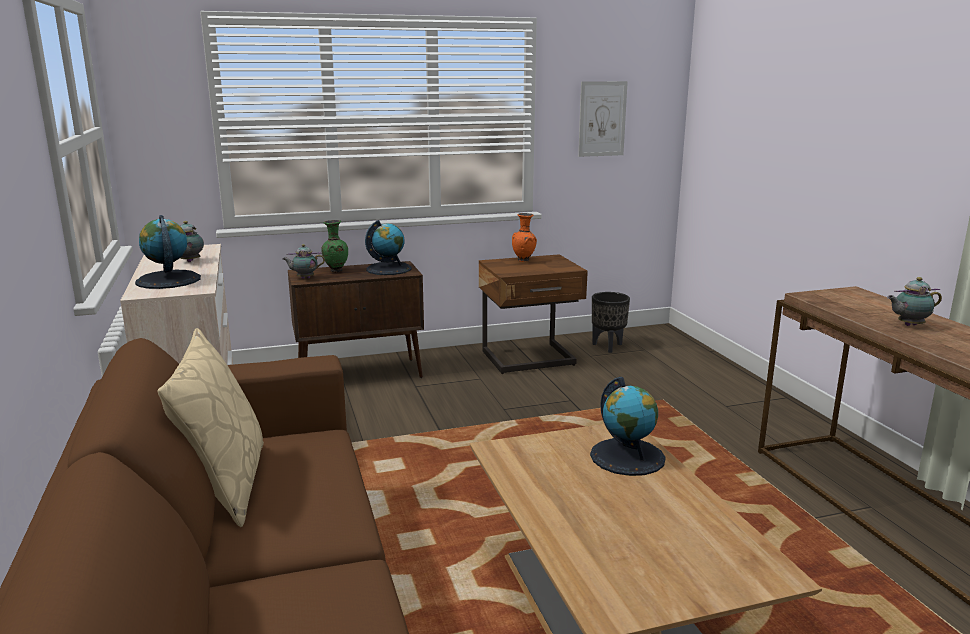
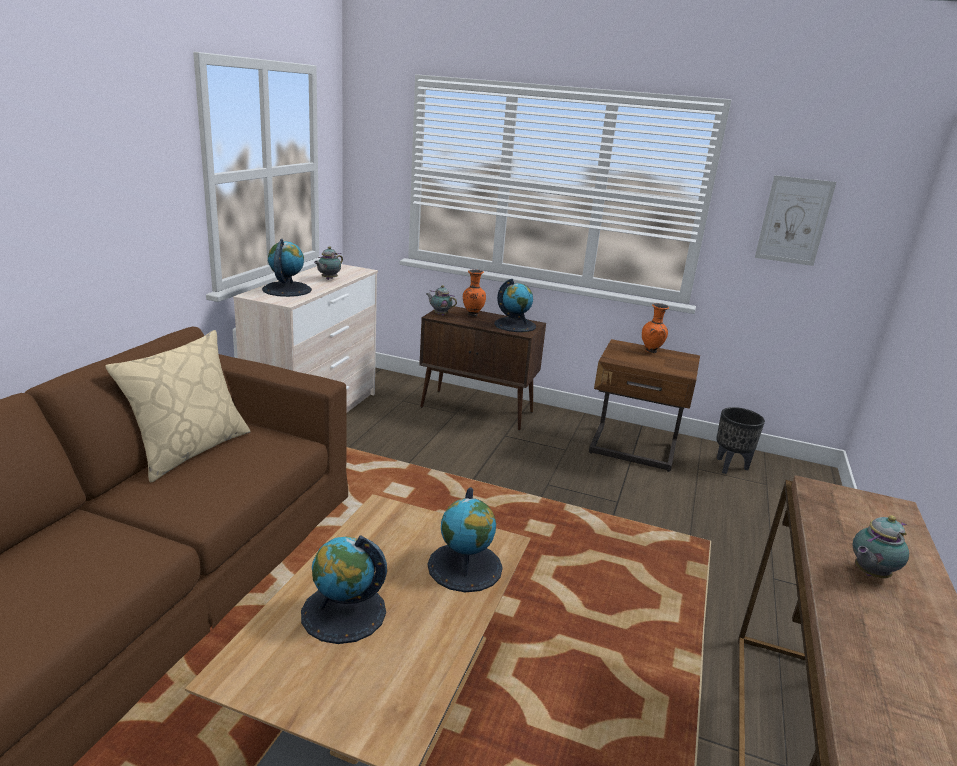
camera: 35 degrees right, 5 degrees up
green vase [321,220,348,273] -> orange vase [463,270,486,317]
teapot [887,277,942,326] -> teapot turned 60 degrees counterclockwise [853,515,909,578]
none -> globe [301,536,387,644]

